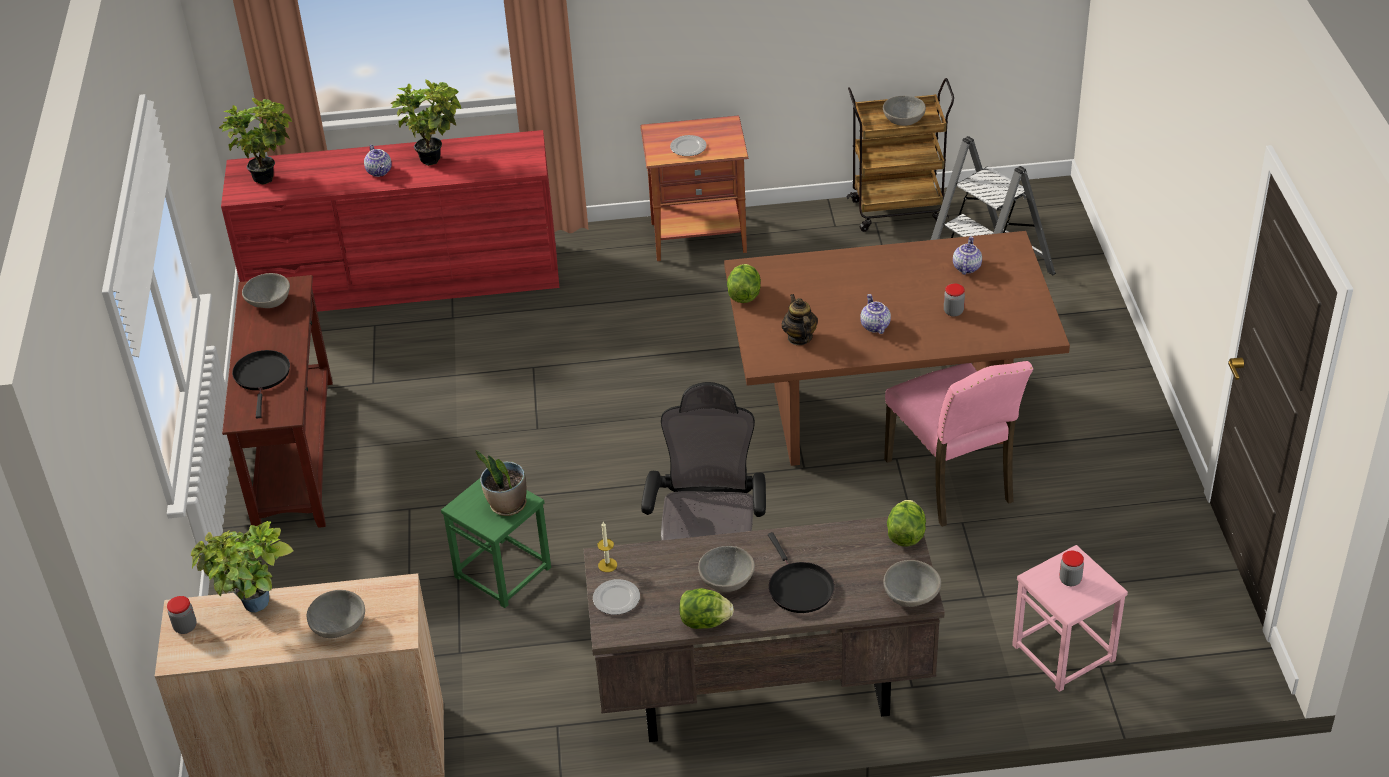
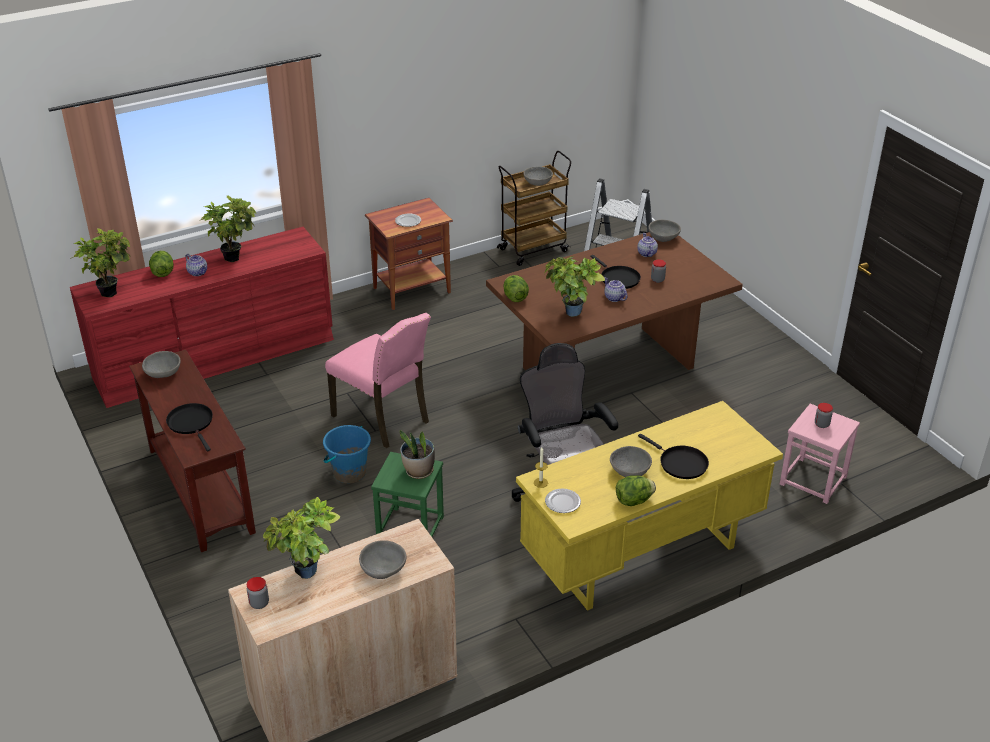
camera: 25 degrees left, 5 degrees down
brown desk [584,517,945,742] -> yellow desk [516,401,783,611]
teapot [782,294,818,345] -> potted plant [544,256,605,317]
grey bowl [883,560,941,607] -> grey bowl moved to [648,220,681,242]
pink chair [884,361,1033,527] -> pink chair moved to [325,313,431,448]
lettuce [887,500,926,547] -> lettuce moved to [149,251,174,277]
none -> blue bucket [323,425,371,484]
none -> black frying pan [590,255,641,289]

